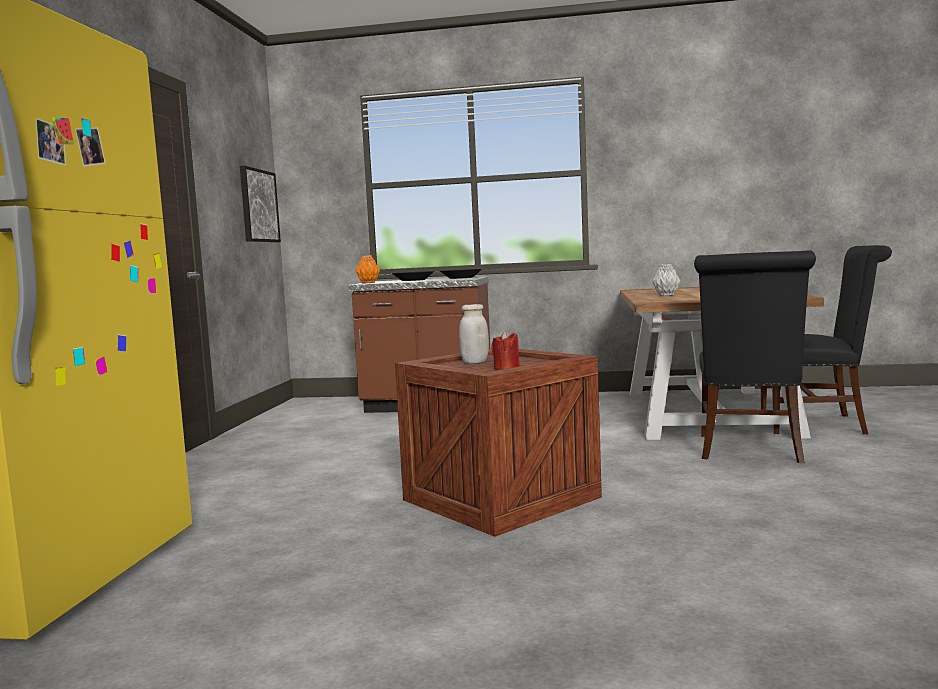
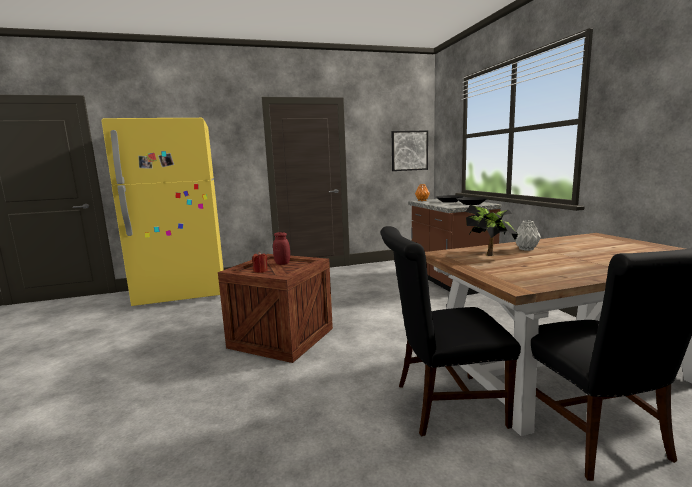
camera: 65 degrees right, 5 degrees up
white jar [459,304,489,364] -> red jar [273,232,290,265]
none -> potted plant [466,205,518,256]

